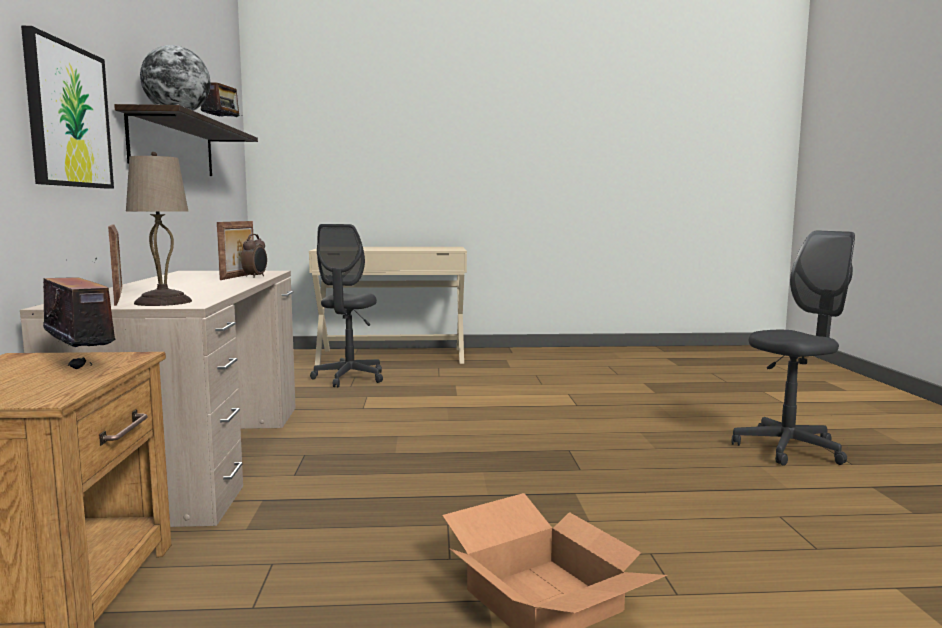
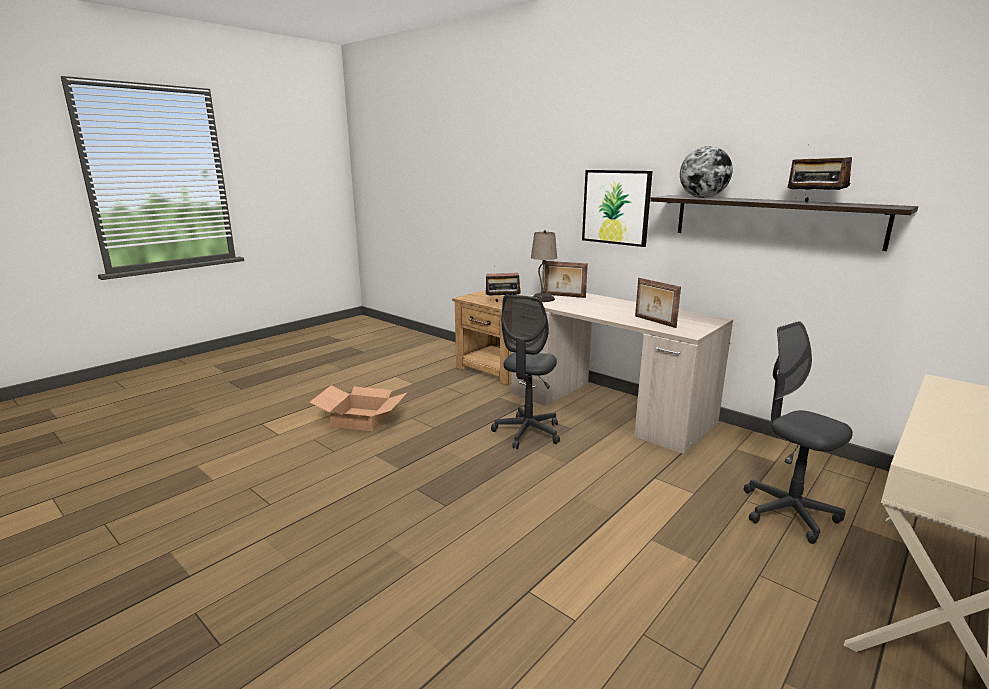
camera: 135 degrees right, 10 degrees up
alarm clock [241,234,267,278] -> none
grey office chair [731,231,855,466] -> grey office chair moved to [491,294,560,449]

